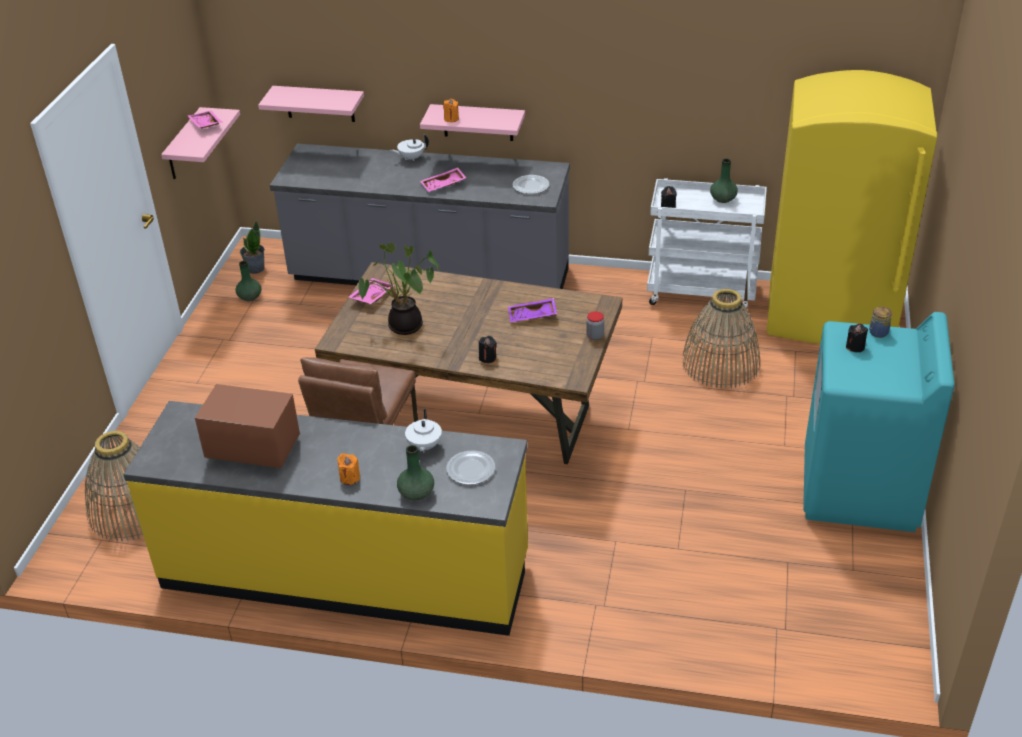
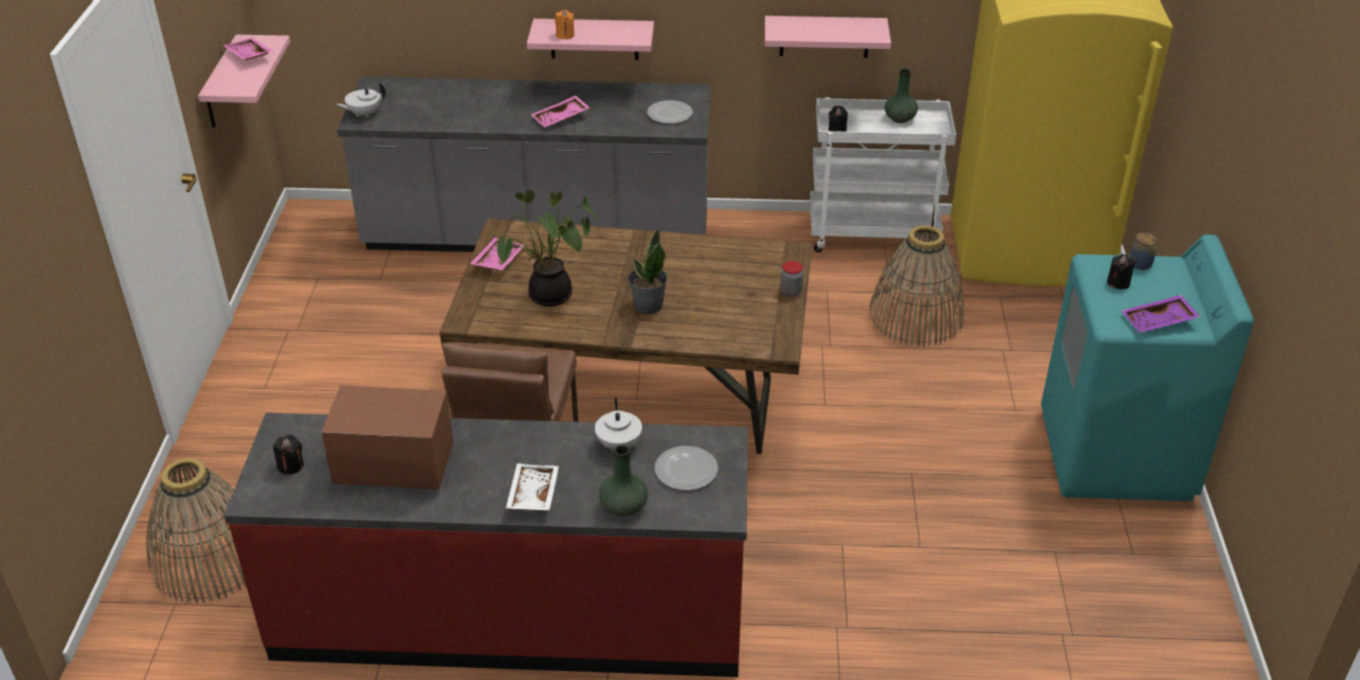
camera: 10 degrees left, 0 degrees up
yellow counter [123,401,528,636] -> red counter [224,413,748,677]
green vase [235,261,261,301] -> none
potted plant [240,220,265,274] -> potted plant moved to [628,229,667,314]
pink shelf [258,86,364,122] -> pink shelf moved to [765,16,891,58]
orange candle [337,453,360,485] -> white tray [506,463,559,511]
white teapot [391,134,429,161] -> white teapot moved to [336,82,386,118]
black candle [479,336,497,363] -> black candle moved to [273,434,304,475]
purple tray [508,298,557,322] -> purple tray moved to [1121,295,1200,333]

